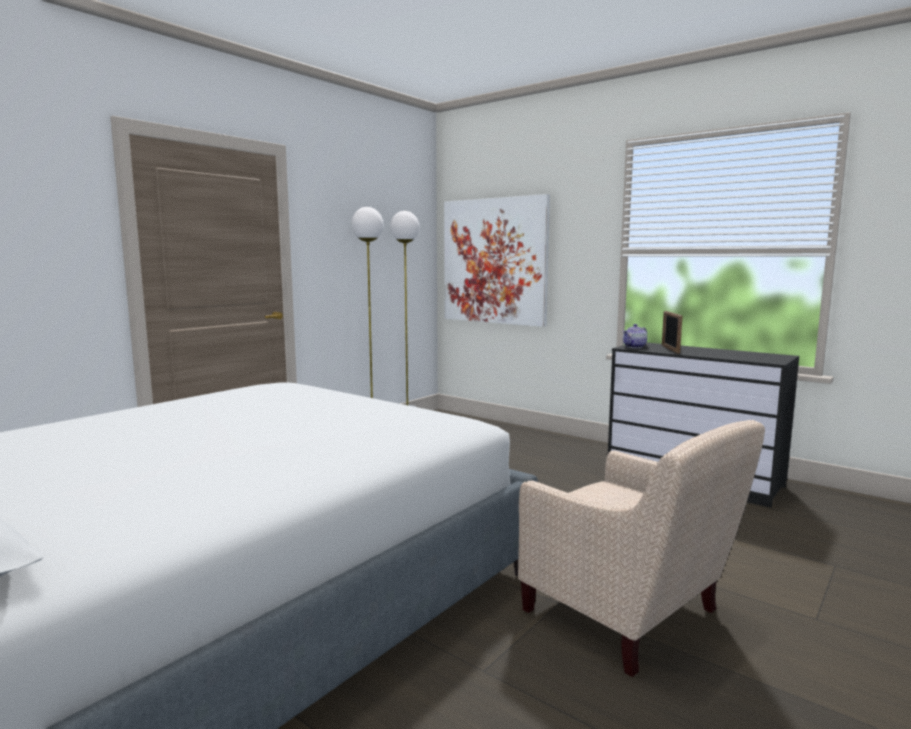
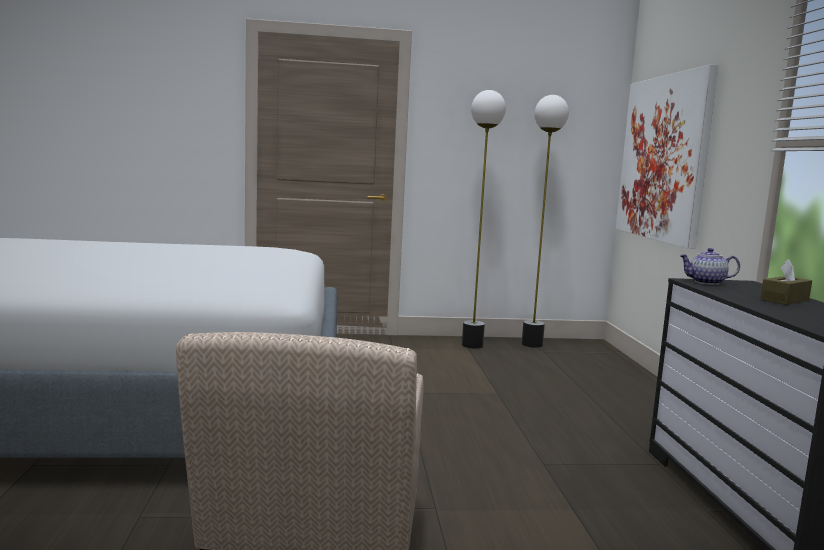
camera: 45 degrees right, 0 degrees up
picture frame [662,311,683,353] -> none
none -> brown tissue box [760,259,812,305]

